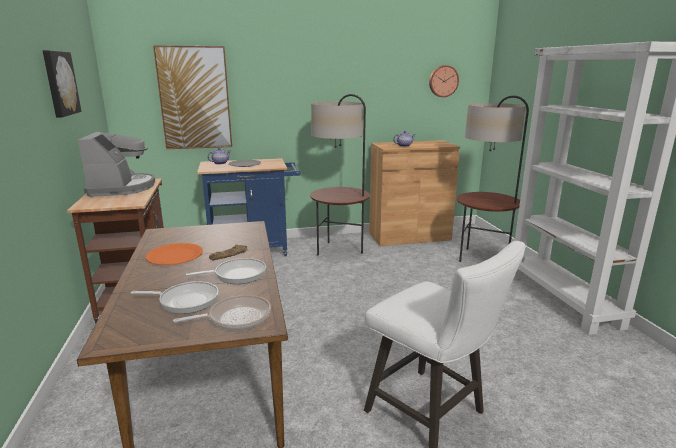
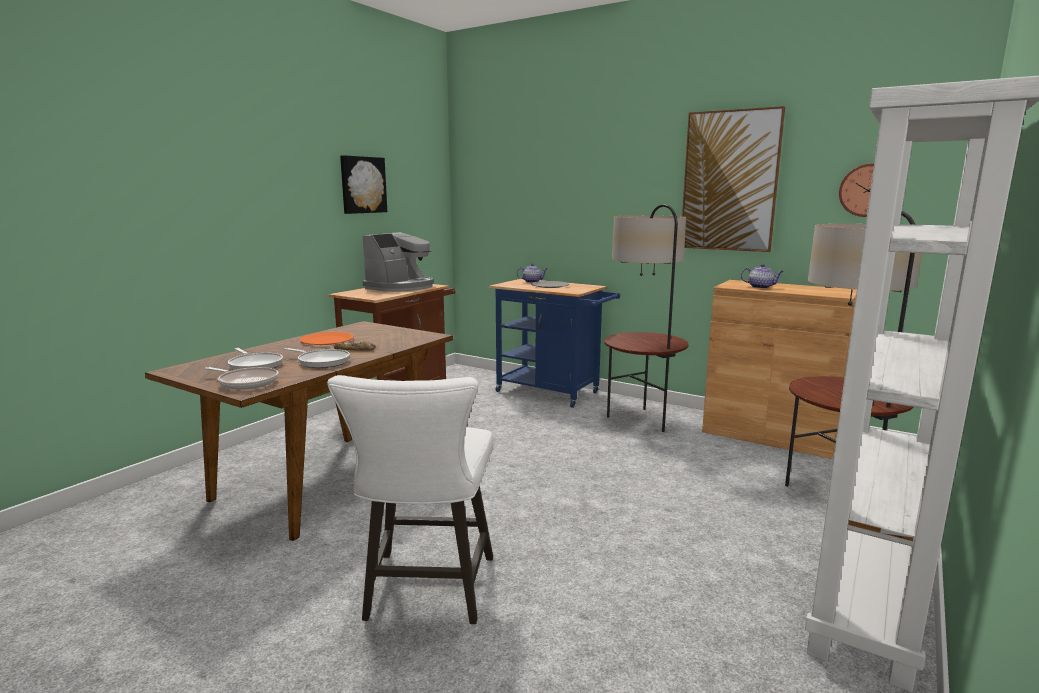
camera: 45 degrees right, 5 degrees down
picture [153,45,232,149] -> picture moved to [682,106,785,252]

